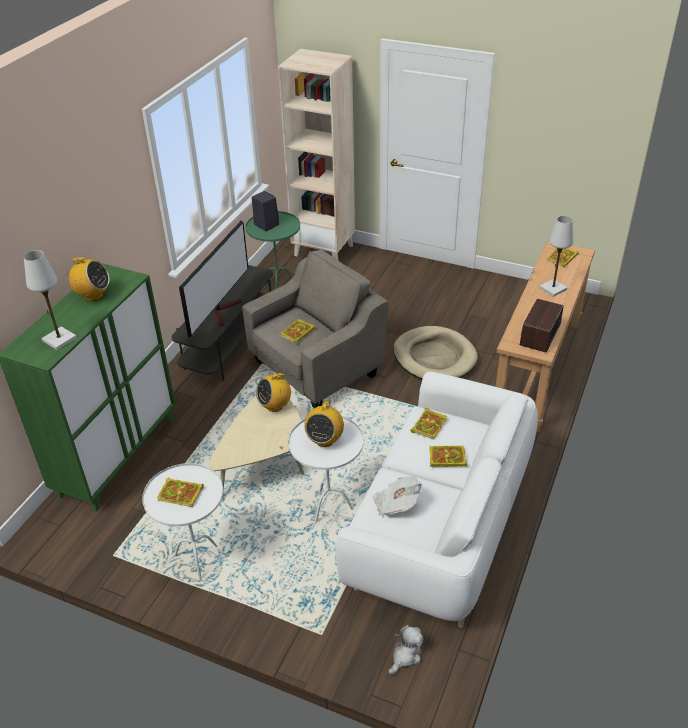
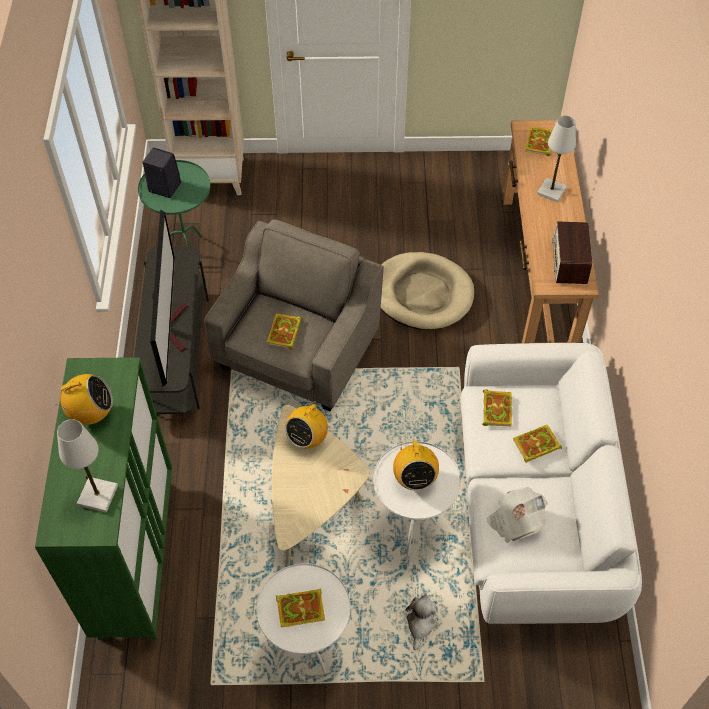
camera: 25 degrees left, 15 degrees up
plush toy [388,625,424,675] -> plush toy moved to [405,595,437,650]

